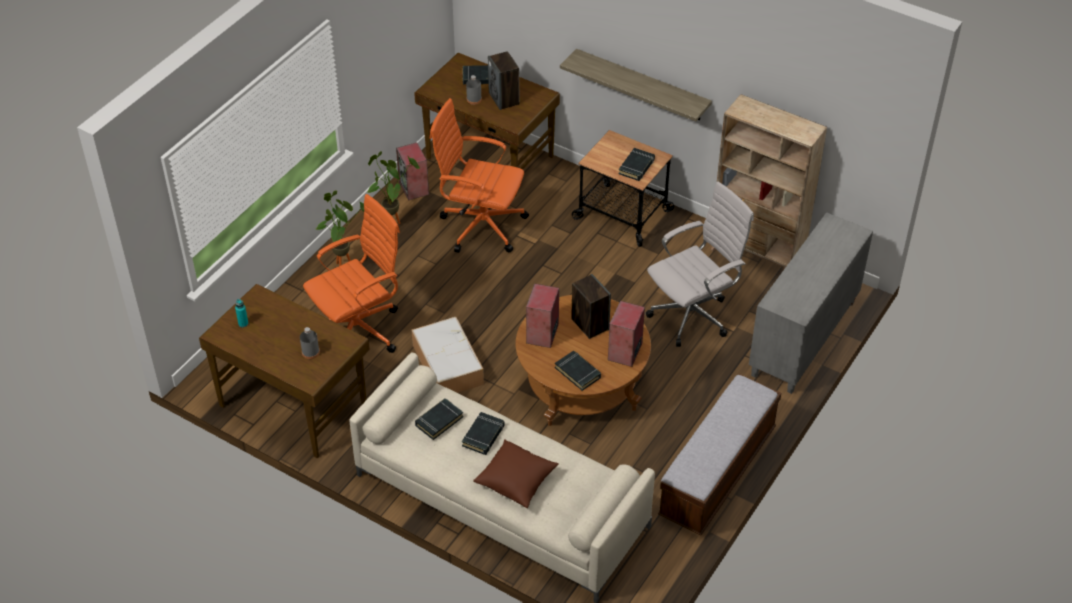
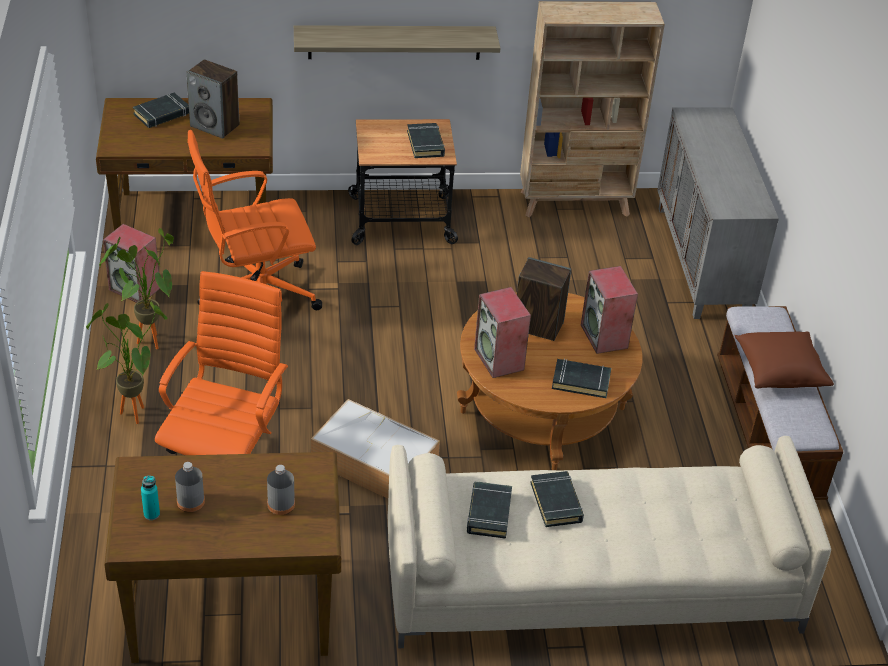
camera: 40 degrees left, 5 degrees down
grey bottle [466,75,482,105] -> grey bottle moved to [175,462,205,512]
brown pillow [473,439,559,508] -> brown pillow moved to [734,332,834,388]
white office chair [646,182,754,347] -> none

